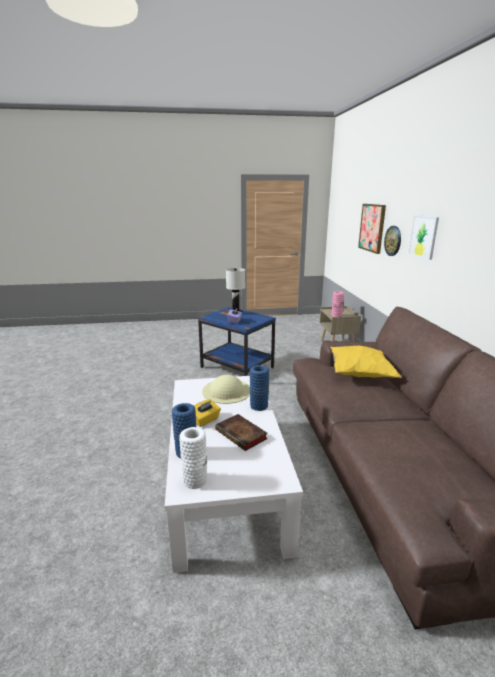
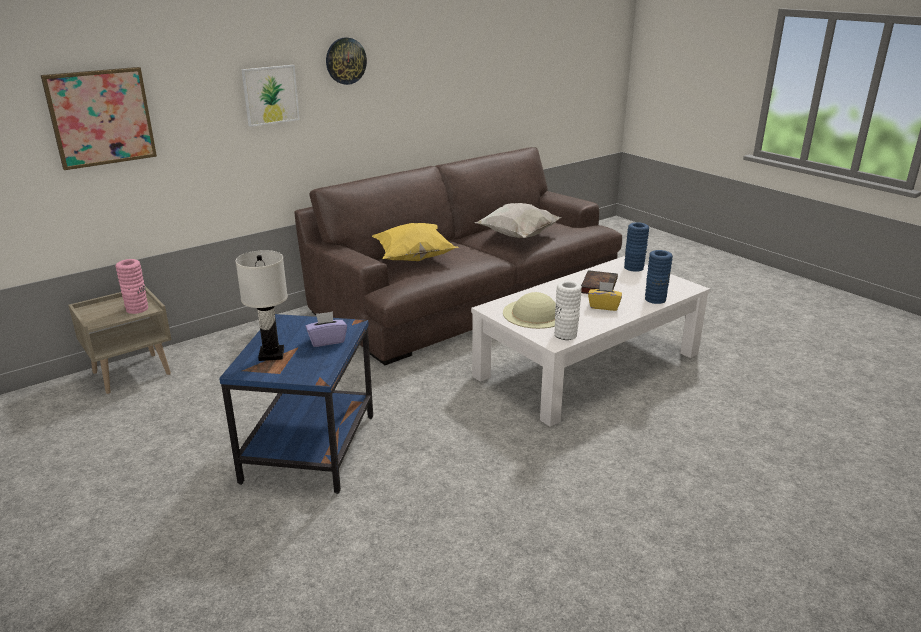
camera: 120 degrees left, 5 degrees up
white vase [179,427,207,489] -> white vase moved to [554,281,582,340]
blue vase [250,365,269,411] -> blue vase moved to [624,222,649,272]
wall clock [384,226,401,256] -> wall clock moved to [326,37,367,85]
none -> white pillow [475,203,562,238]

